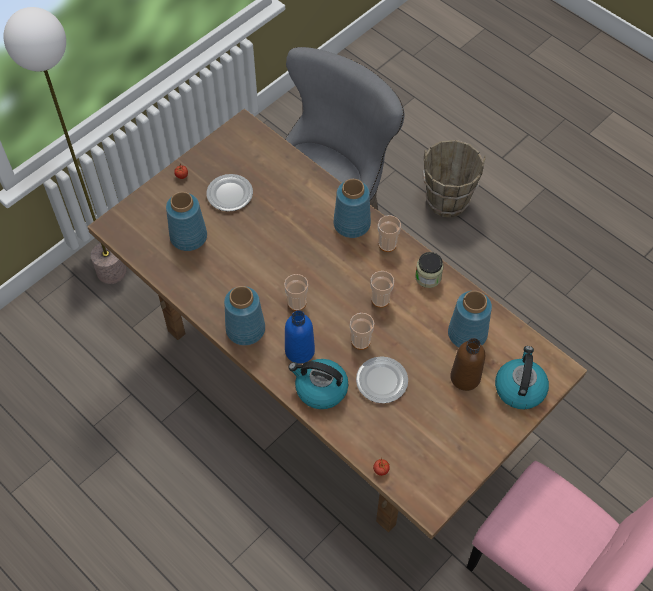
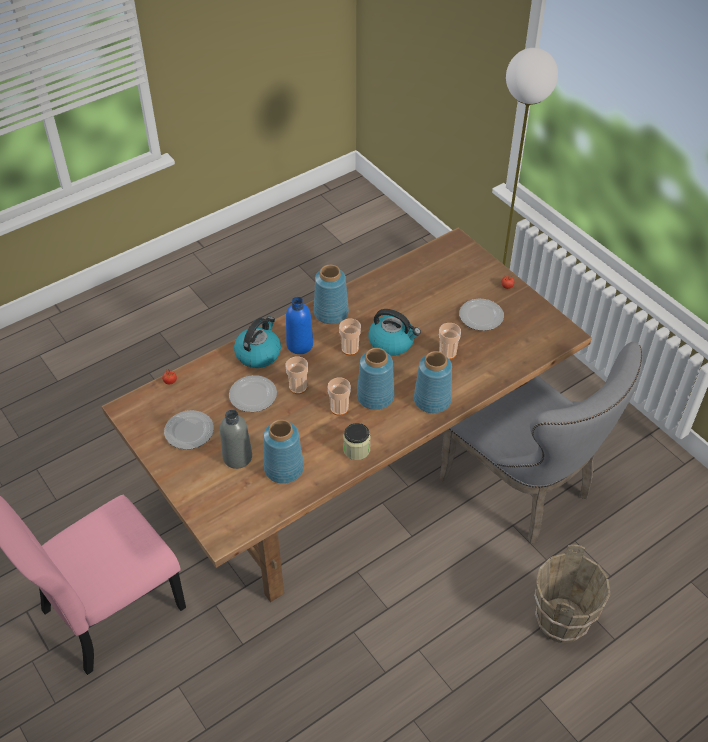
camera: 100 degrees right, 10 degrees down
blue vase [166,192,207,251] -> blue vase moved to [357,348,394,410]
cup [378,215,401,252] -> cup moved to [439,323,461,360]
brown bottle [450,338,485,391] -> grey bottle [220,410,252,469]
kettle [495,346,549,409] -> kettle moved to [368,309,421,356]
none -> plate [164,410,214,449]

